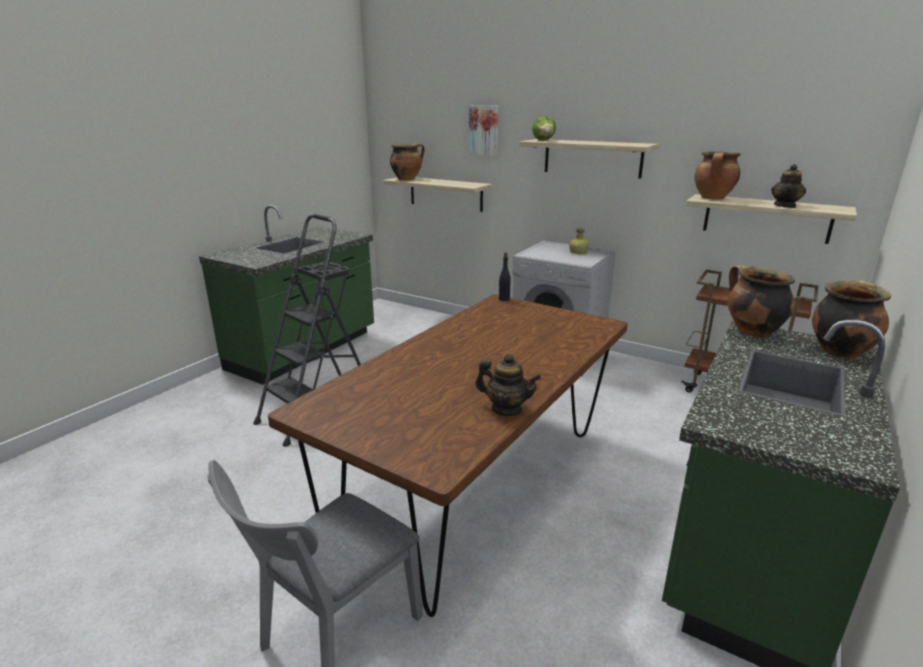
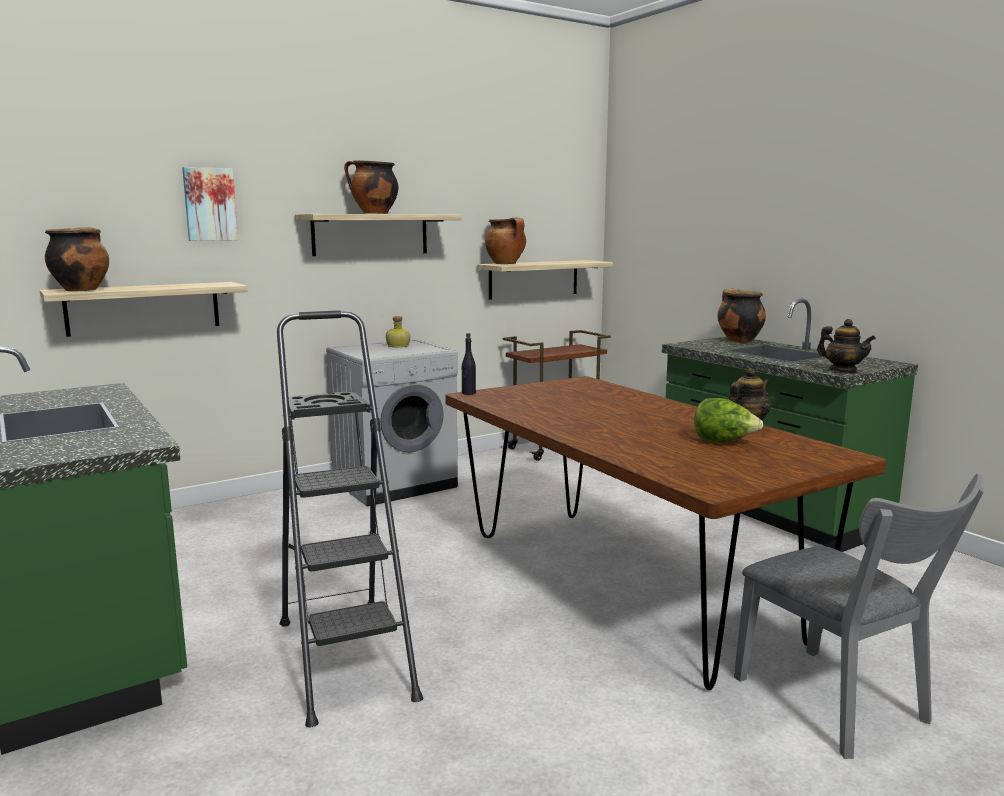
camera: 65 degrees left, 10 degrees down
lettuce [532,116,556,141] -> lettuce moved to [694,398,763,443]
cooking pot [728,265,795,338] -> cooking pot moved to [344,161,398,214]
teapot [771,164,806,208] -> teapot moved to [817,319,876,373]

